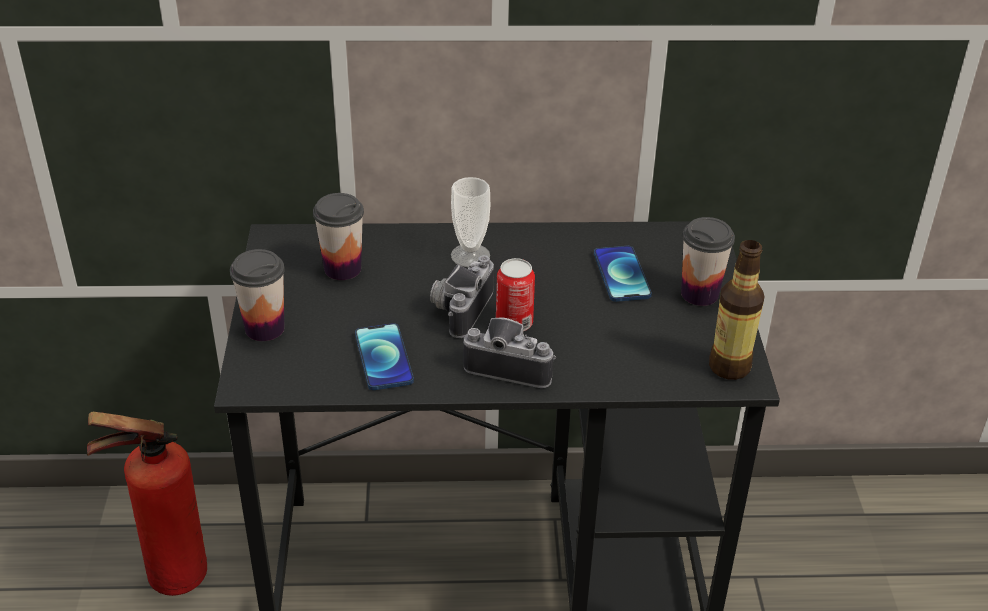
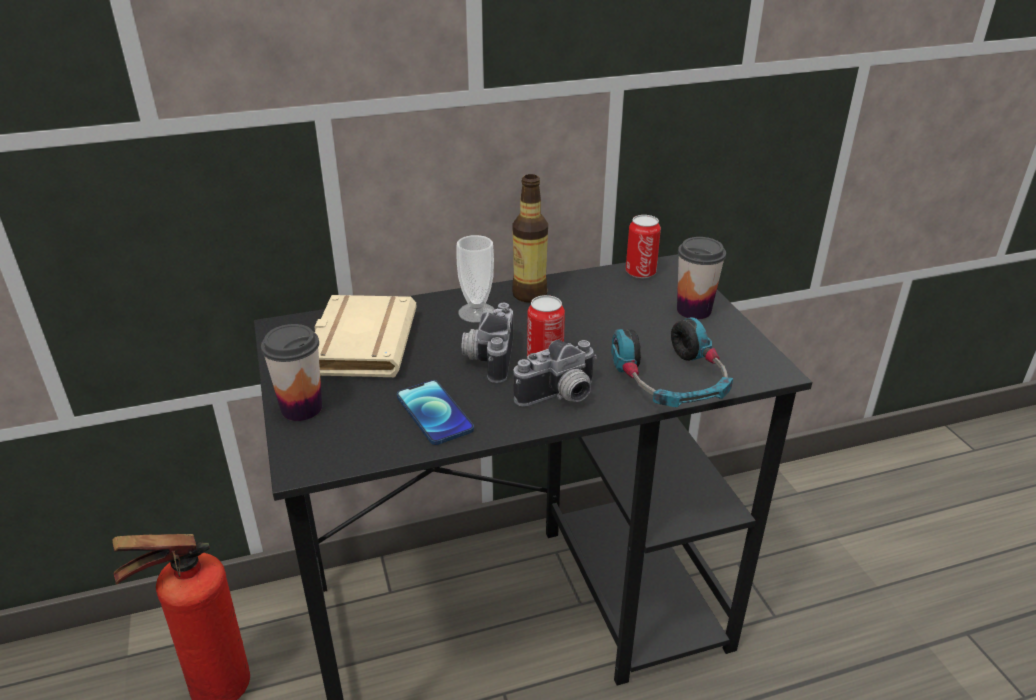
camera: 15 degrees left, 5 degrees down
cup [313,193,364,280] -> beige book [314,295,417,377]
camera [463,318,556,388] -> camera turned 150 degrees clockwise [513,340,597,407]
phone [594,246,652,302] -> none
bottle [709,240,765,380] -> bottle moved to [512,174,548,303]
none -> headphones [611,317,733,407]
none -> can [626,215,661,278]

